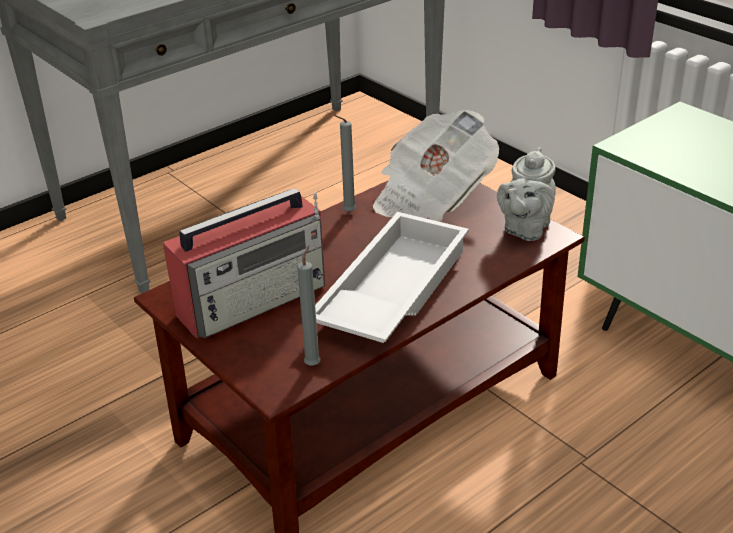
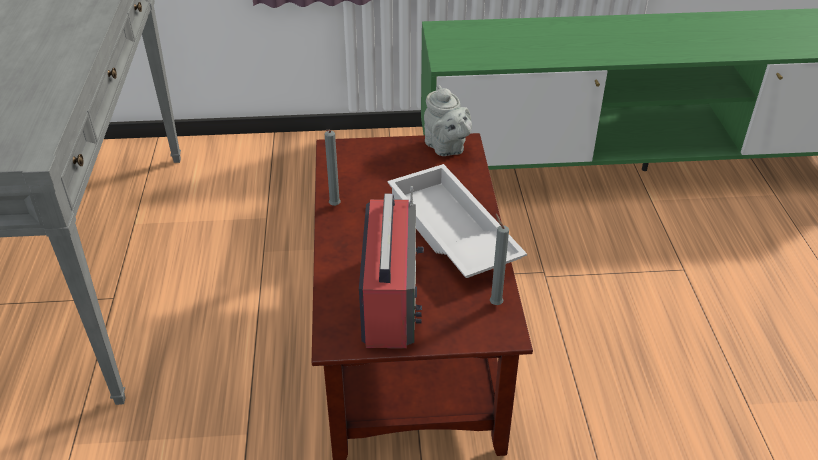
camera: 55 degrees left, 5 degrees up
newspaper [373,110,499,222] -> none

